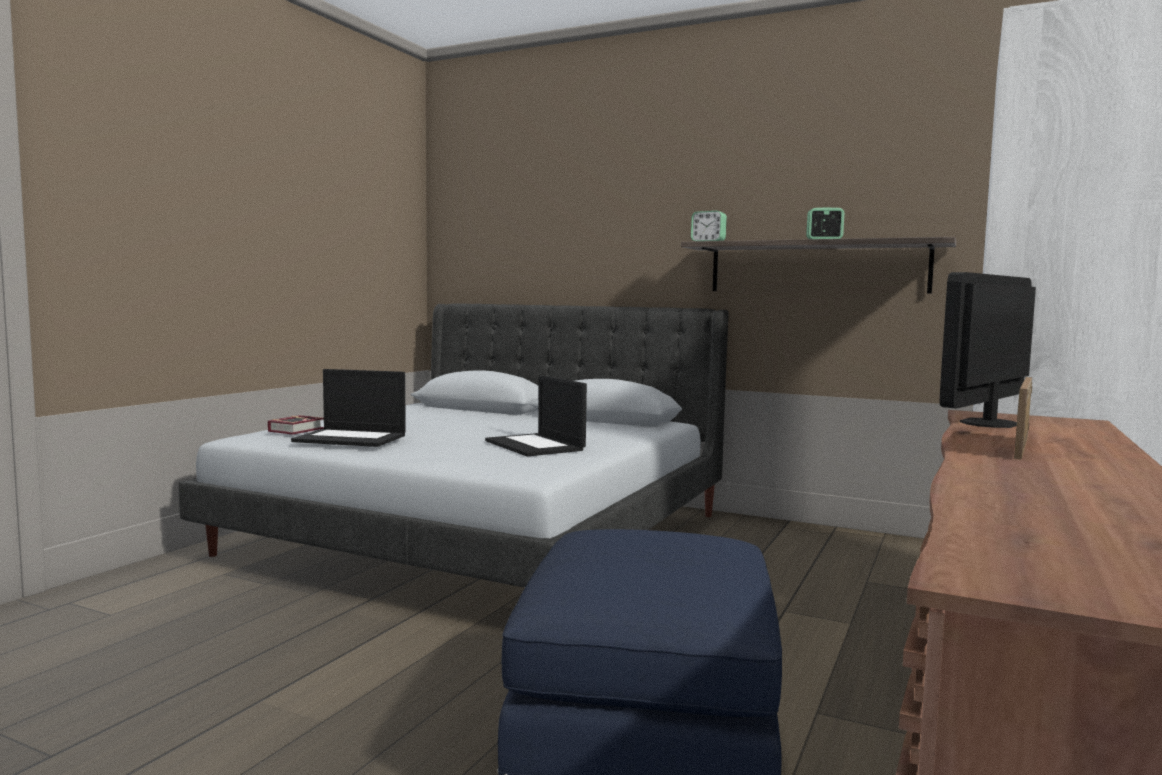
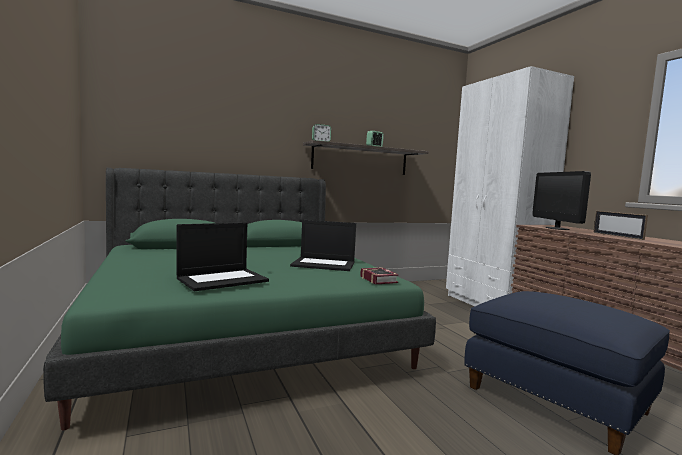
camera: 50 degrees left, 0 degrees up
grey bed [179,303,729,588] -> green bed [43,168,436,430]
book [268,415,324,435] -> book moved to [360,267,399,284]

